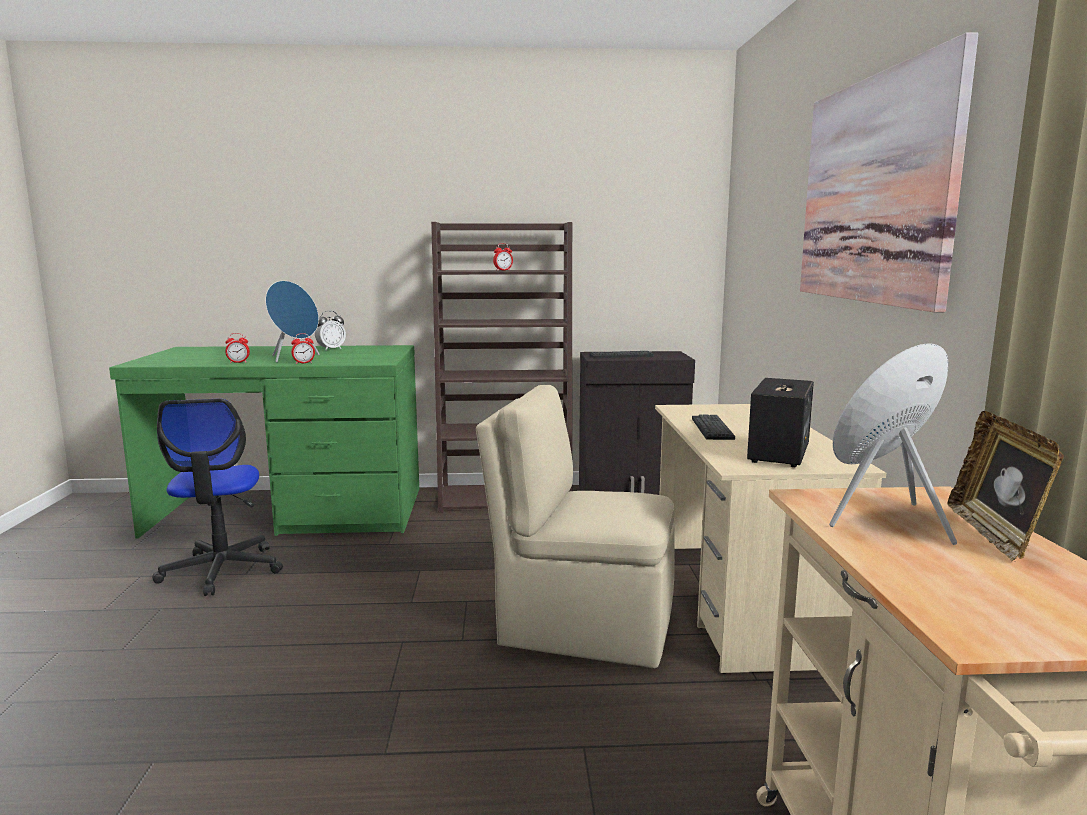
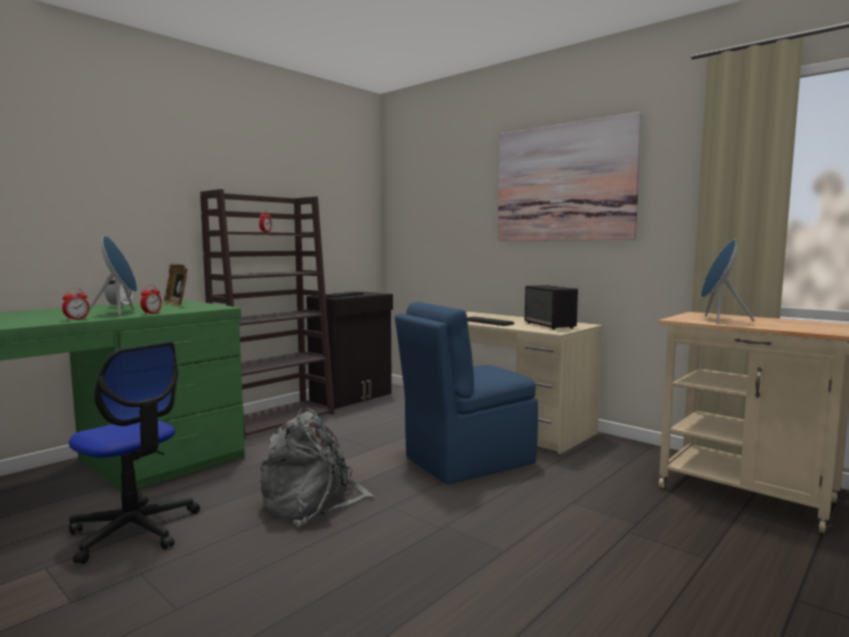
camera: 45 degrees left, 5 degrees down
beige chair [476,385,675,668] -> blue chair [395,302,538,485]
picture frame [947,411,1064,561] -> picture frame moved to [164,264,187,307]
none -> grey backpack [260,407,374,527]

